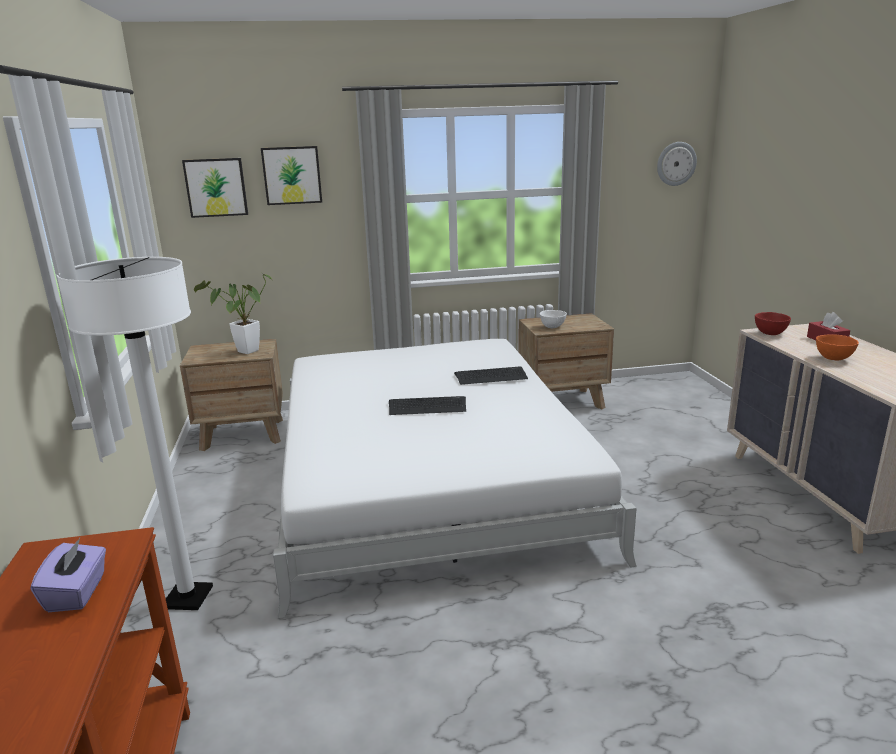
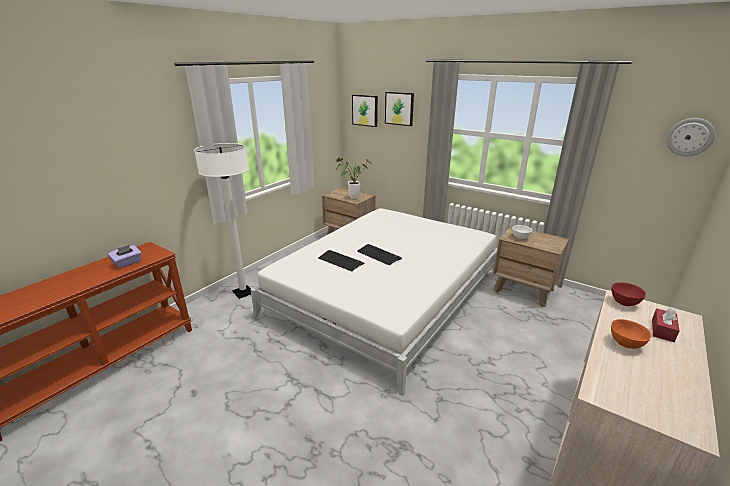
camera: 45 degrees right, 5 degrees up
keyboard [454,367,528,385] -> keyboard moved to [318,250,365,271]

